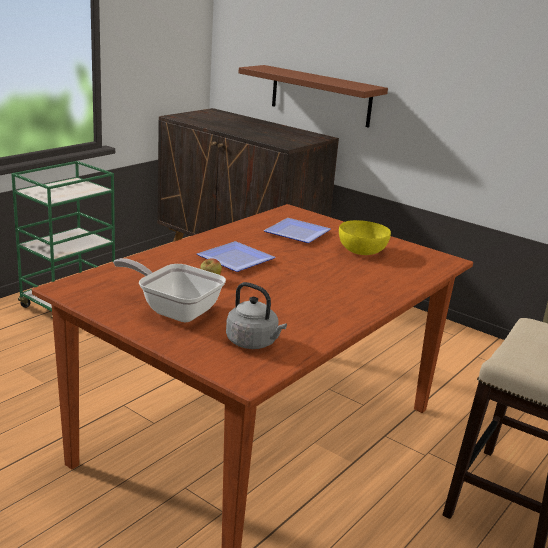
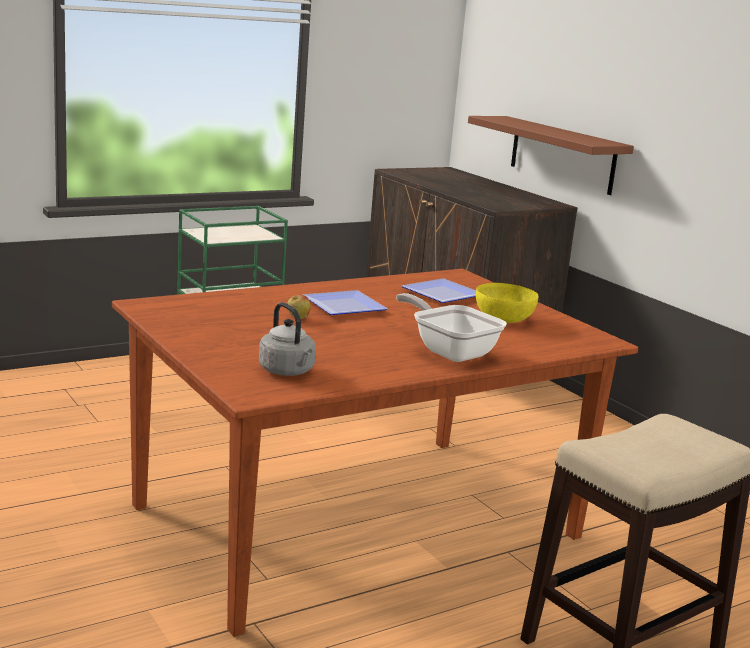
camera: 20 degrees right, 5 degrees down
frying pan [113,258,226,322] -> frying pan moved to [396,293,507,362]

